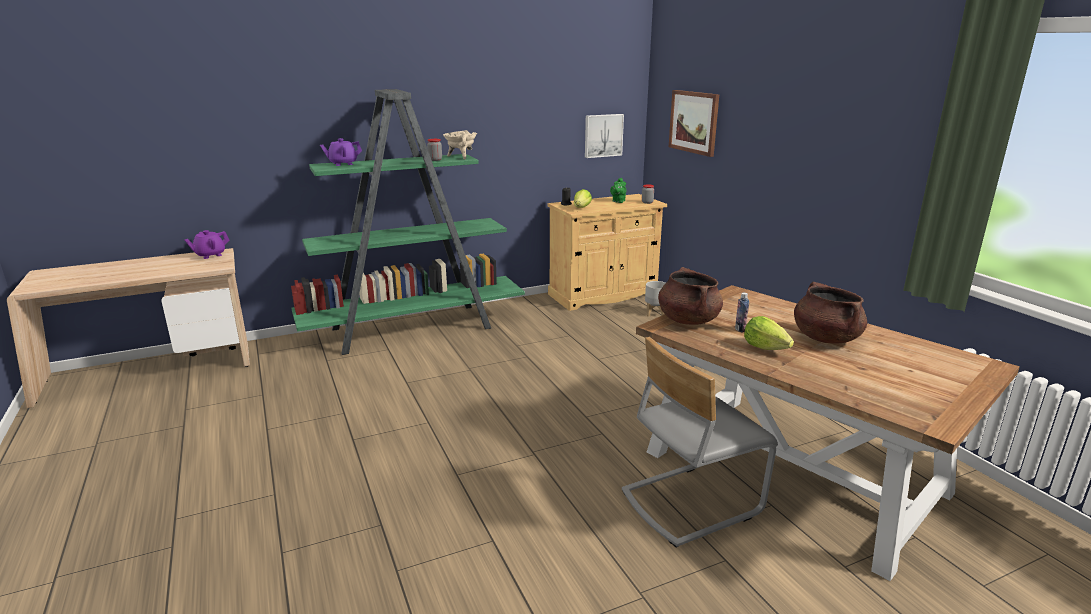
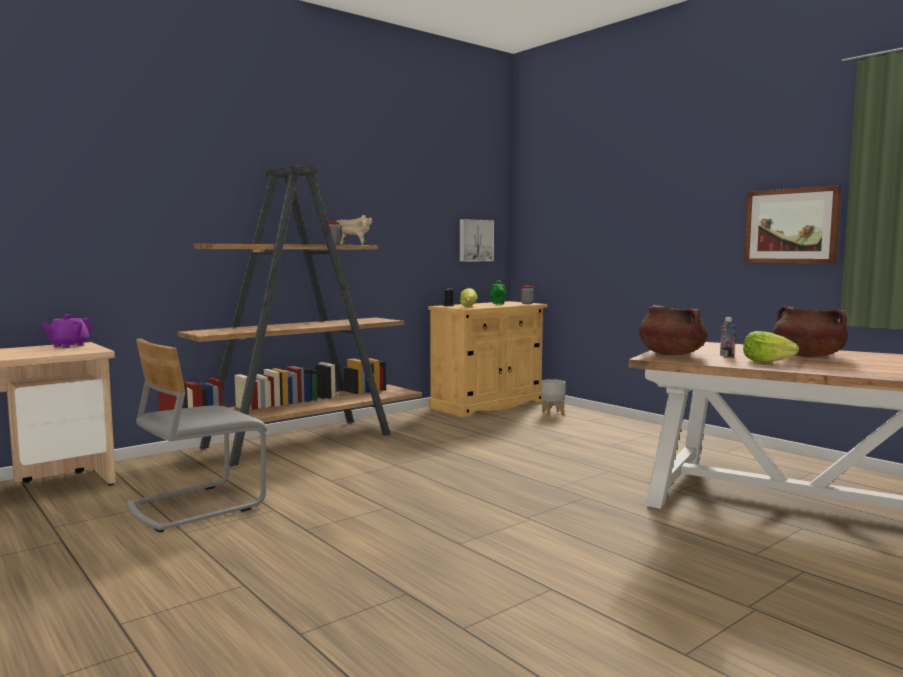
camera: 15 degrees left, 15 degrees down
green bookcase [291,89,525,355] -> brown bookcase [158,165,422,466]
purple teapot [320,138,362,166] -> none
grey chair [622,337,778,548] -> grey chair moved to [127,339,267,532]
picture [669,90,719,157] -> picture moved to [744,185,841,264]

